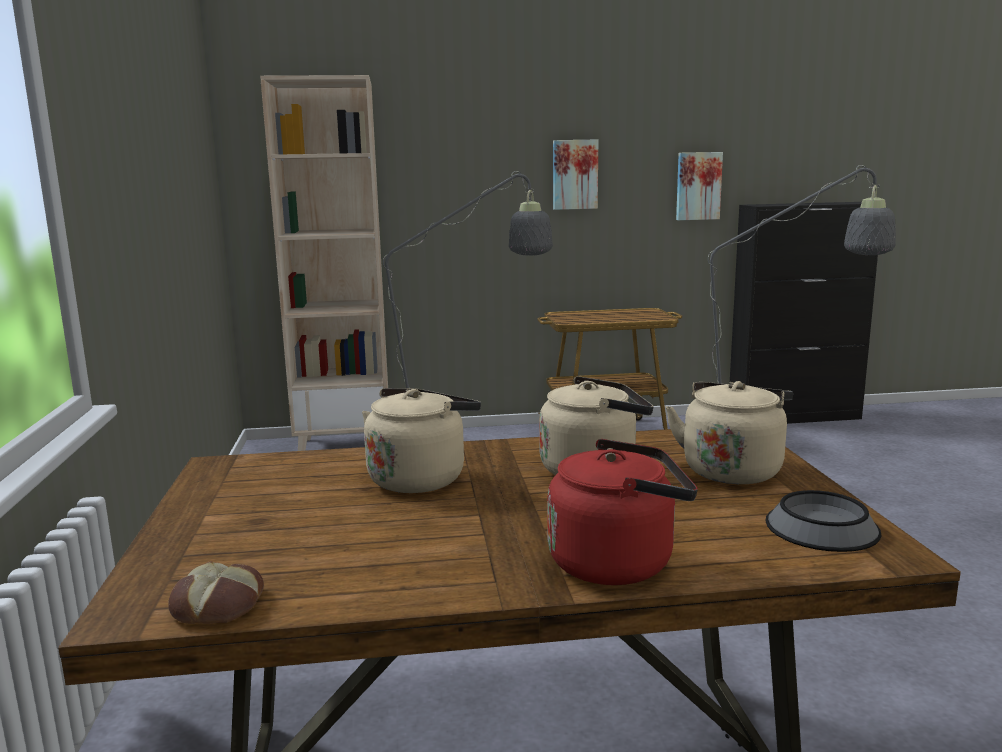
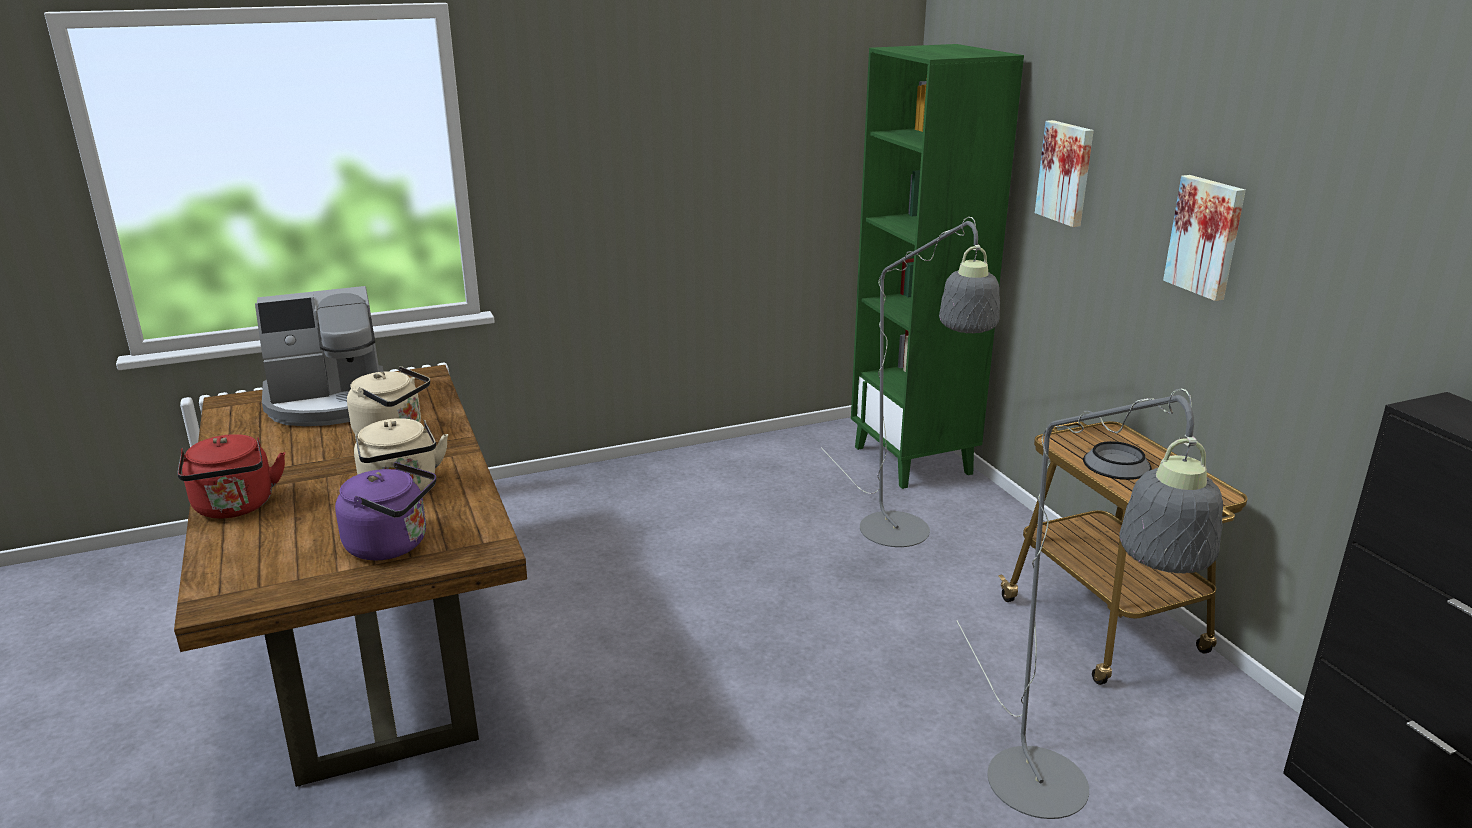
camera: 75 degrees right, 10 degrees up
bread [168,561,264,624] -> none
beige bookcase [260,75,388,451] -> green bookcase [851,44,1024,489]
beige kettle [666,381,793,484] -> purple kettle [335,462,436,560]
picture [676,152,723,220] -> picture moved to [1035,120,1094,227]
bowl [766,490,882,552] -> bowl moved to [1083,441,1152,480]
none -> coffee machine [255,286,384,426]

